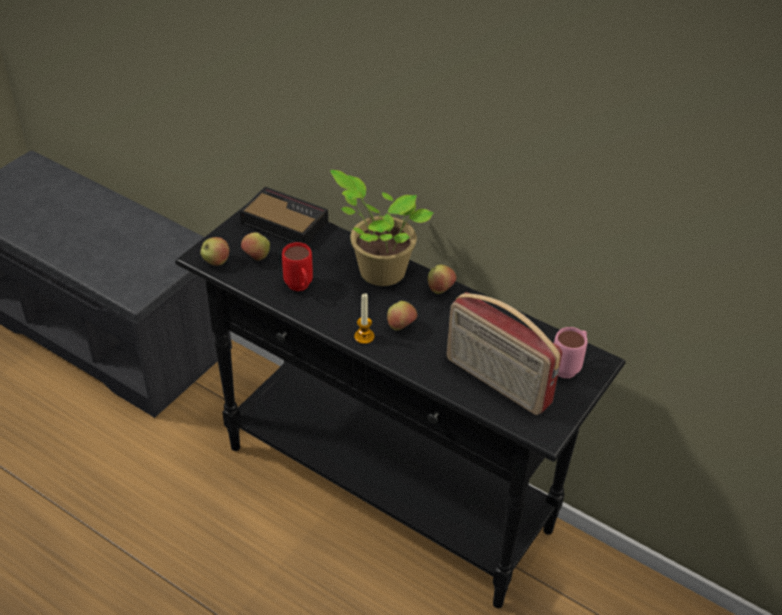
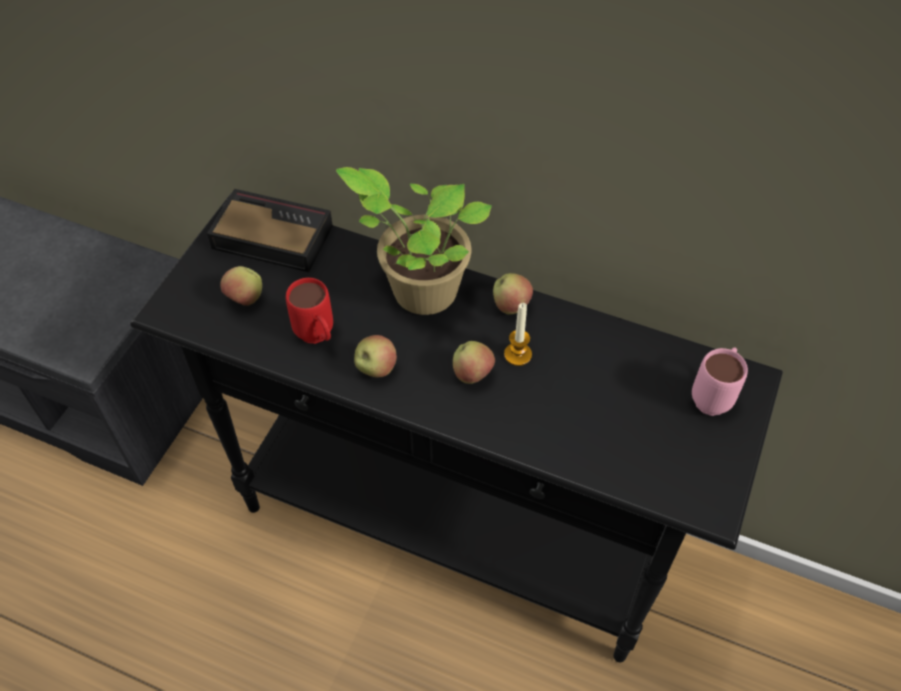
camera: 10 degrees left, 10 degrees up
apple [200,237,229,266] -> apple moved to [354,335,397,377]
candle [354,293,375,344] -> candle moved to [504,303,532,366]
radio [446,292,562,415] -> none

